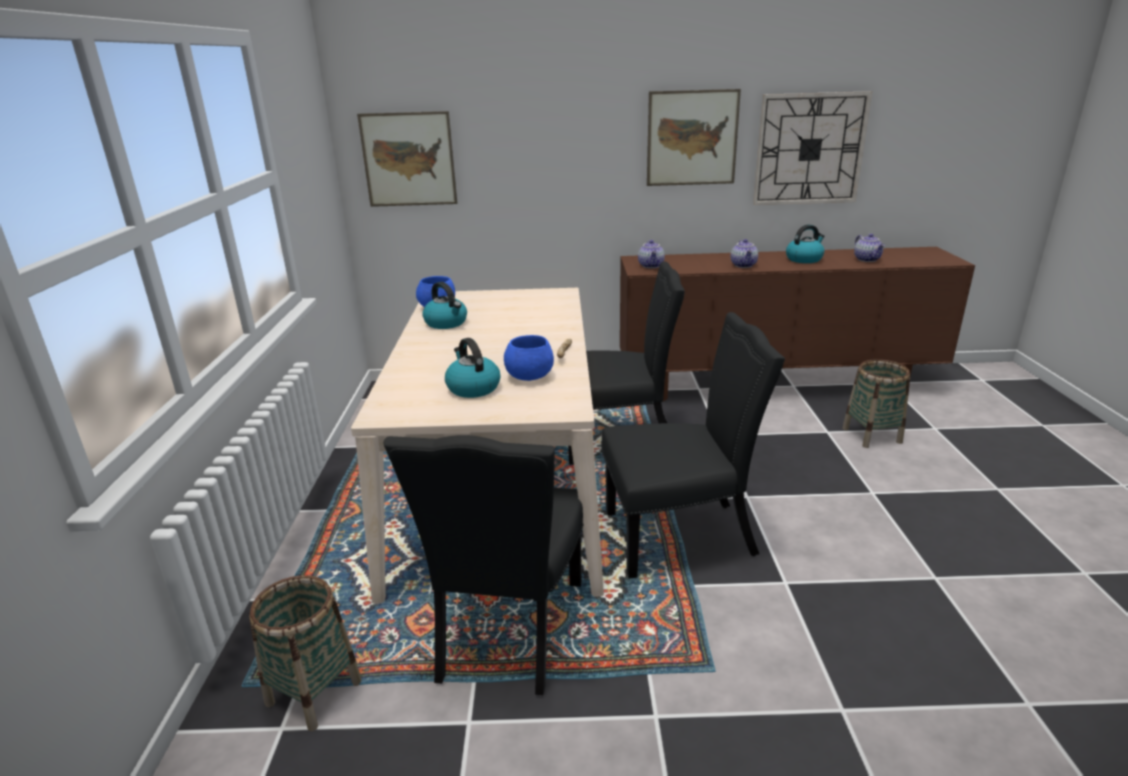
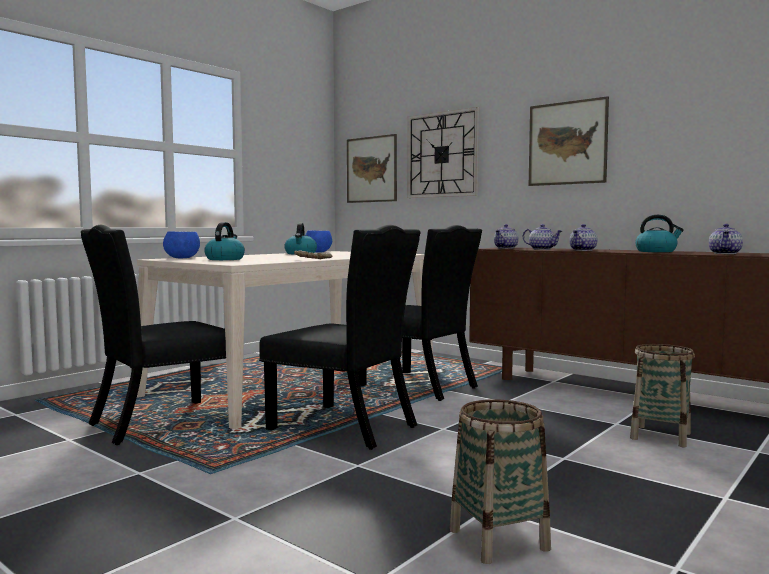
camera: 40 degrees right, 20 degrees down
basket [249,575,362,731] -> basket moved to [450,399,551,564]
blue bowl [504,335,554,381] -> blue bowl moved to [163,231,200,258]
wall clock [753,91,872,205] -> wall clock moved to [407,107,479,198]
none -> teapot [523,224,562,250]

